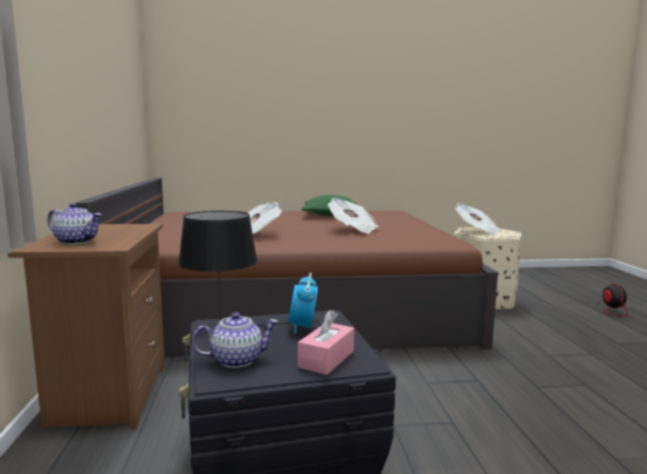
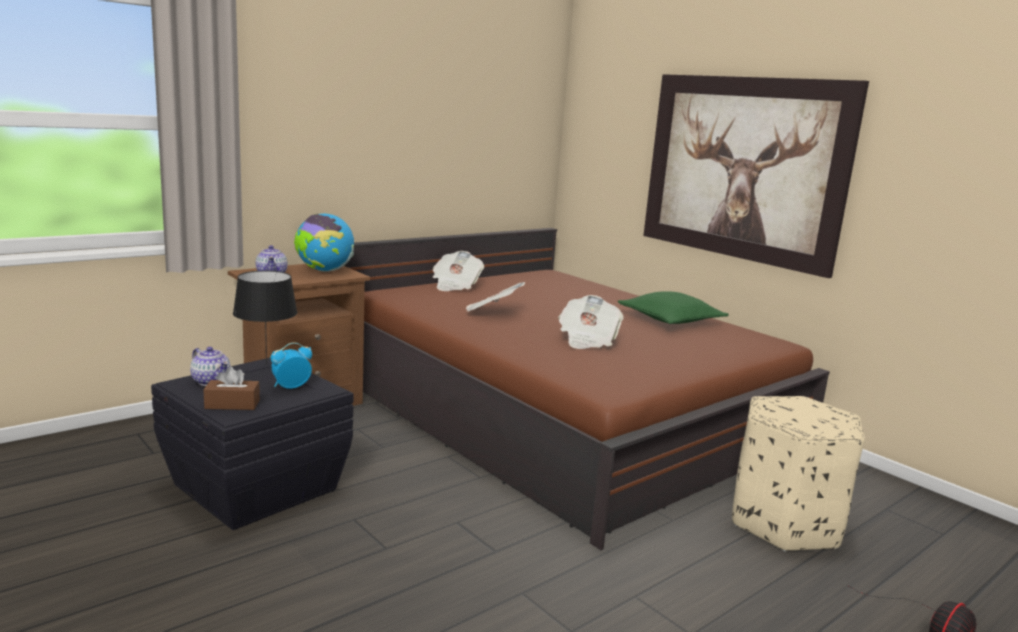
camera: 55 degrees right, 5 degrees up
pink tissue box [298,310,354,375] -> brown tissue box [203,366,260,410]
newspaper [455,203,500,236] -> newspaper moved to [432,251,484,291]
none -> globe [294,213,354,272]
none -> picture [643,74,869,278]

